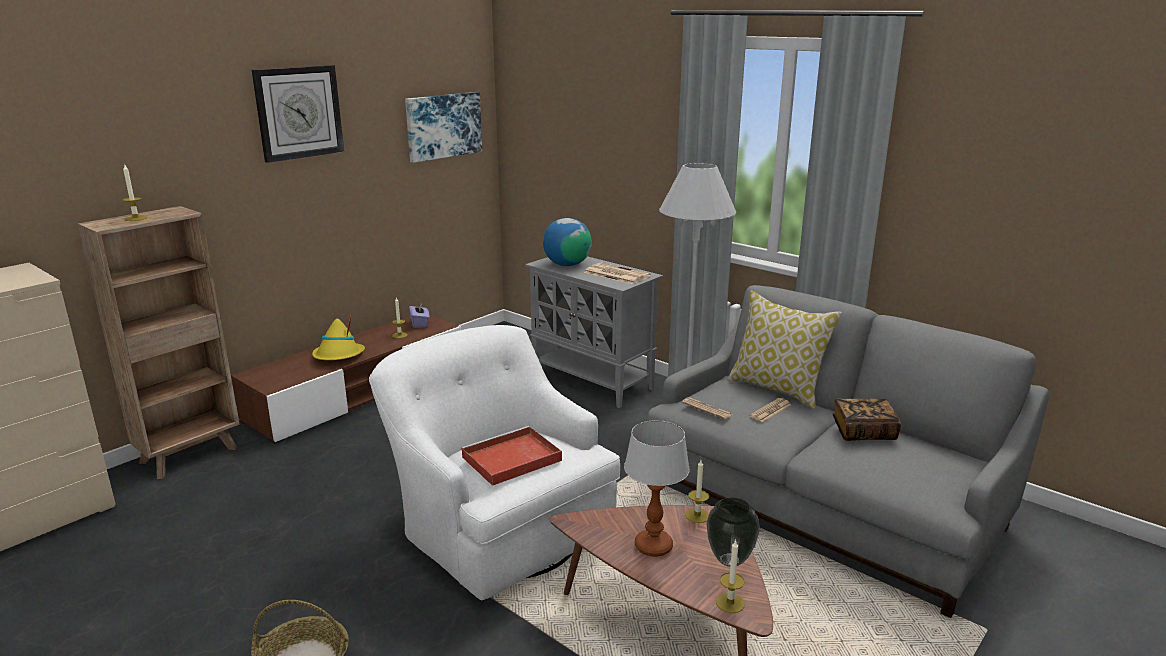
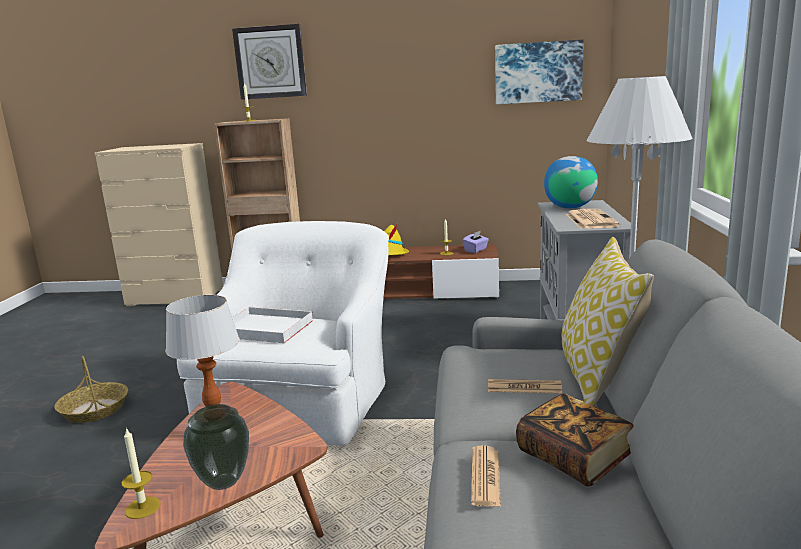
camera: 55 degrees right, 5 degrees down
wall clock [252,65,344,163] -> wall clock moved to [232,24,307,100]
red tray [461,426,562,486] -> white tray [232,307,313,343]
newspaper [682,397,733,419] -> newspaper moved to [471,445,501,507]
candle [685,460,709,523] -> none

